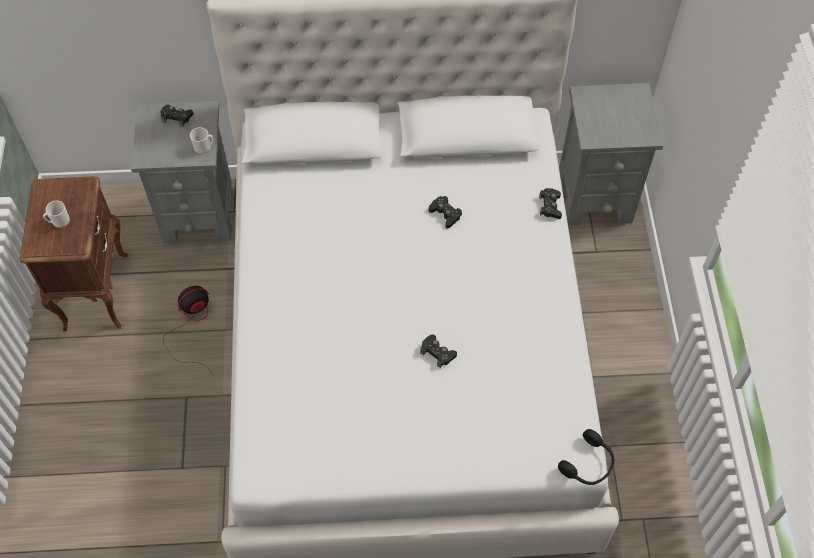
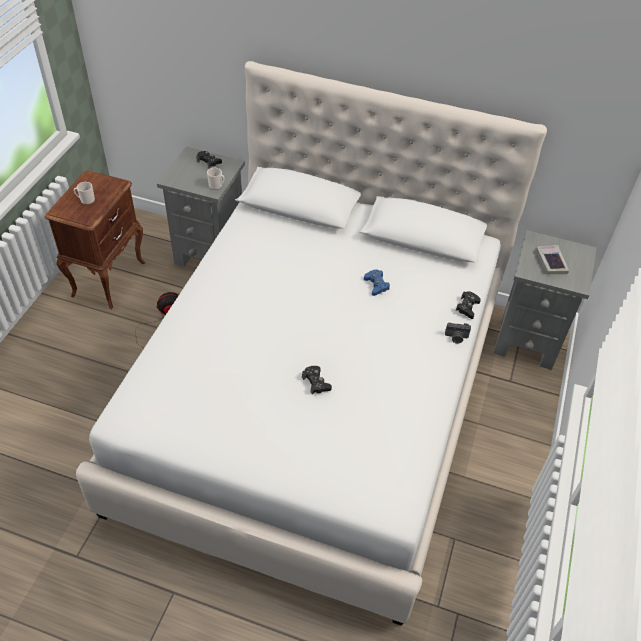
camera: 20 degrees right, 10 degrees down
black game controller [429,196,462,228] -> blue game controller [364,269,390,296]
black headphones [558,429,614,485] -> none
none -> camera [445,323,471,343]
none -> book [536,245,569,274]

